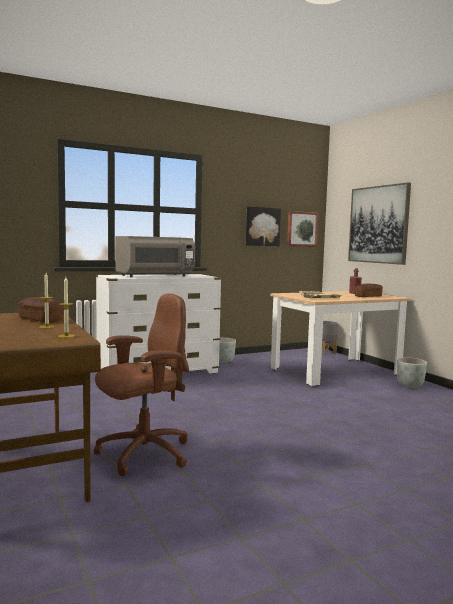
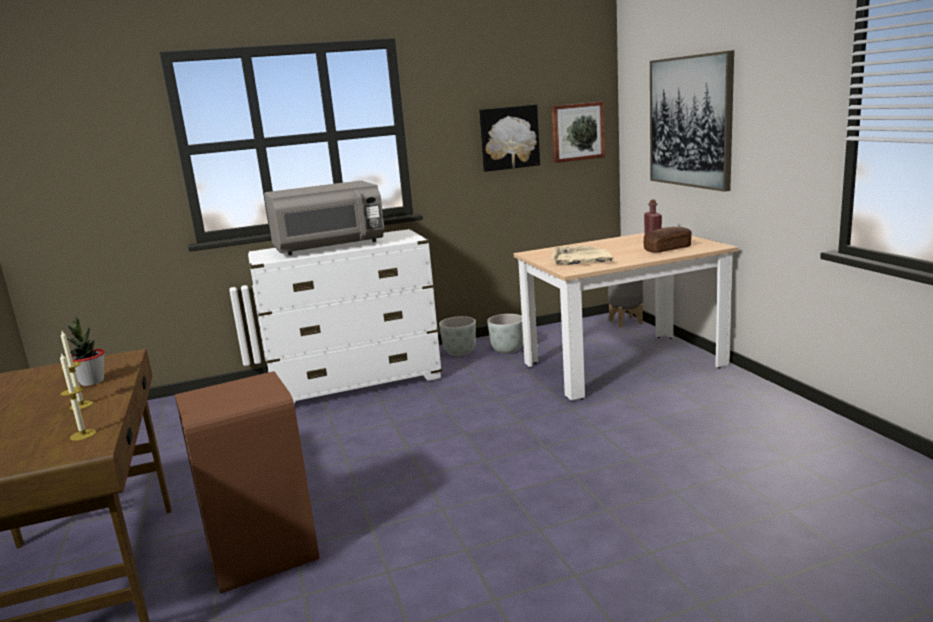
camera: 10 degrees right, 10 degrees up
bread [18,297,64,322] -> potted plant [66,316,104,386]
brown office chair [94,293,189,476] -> brown trash can [175,371,319,594]
grey planter [397,358,427,388] -> grey planter moved to [487,314,523,353]

